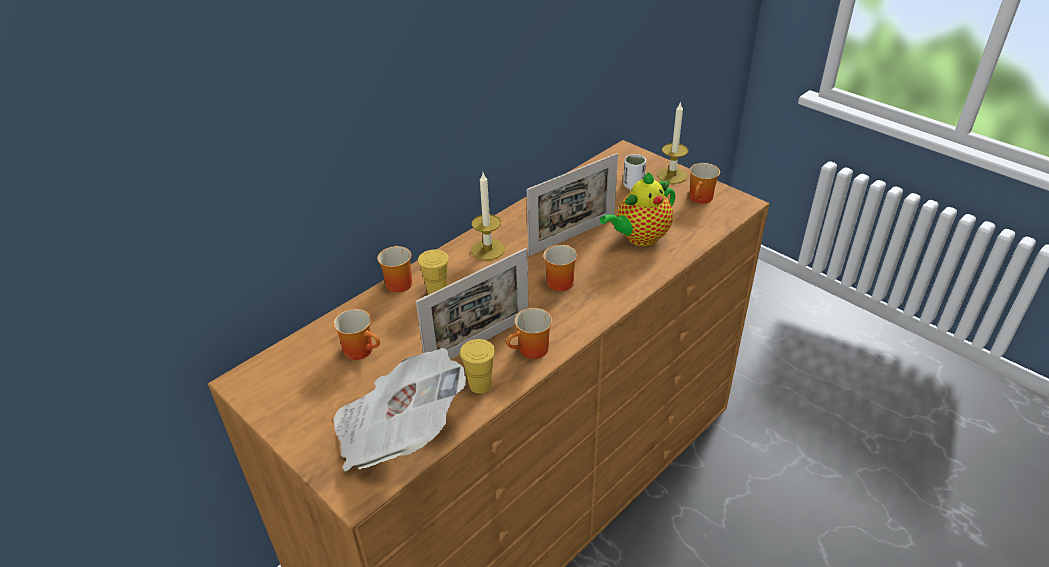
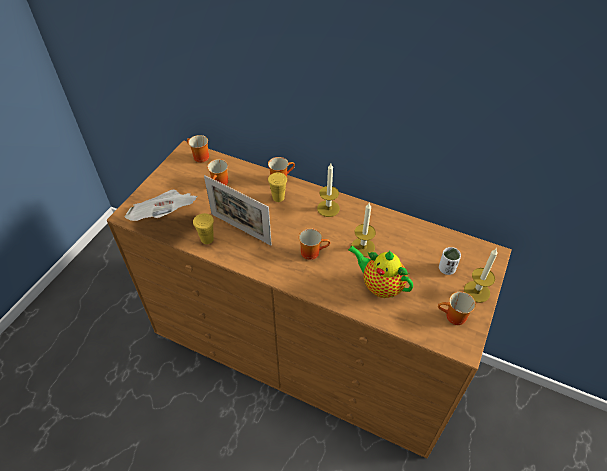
camera: 70 degrees right, 10 degrees up
mug [506,308,552,359] -> mug moved to [187,135,209,163]
picture frame [527,153,618,256] -> candle [351,203,376,257]

